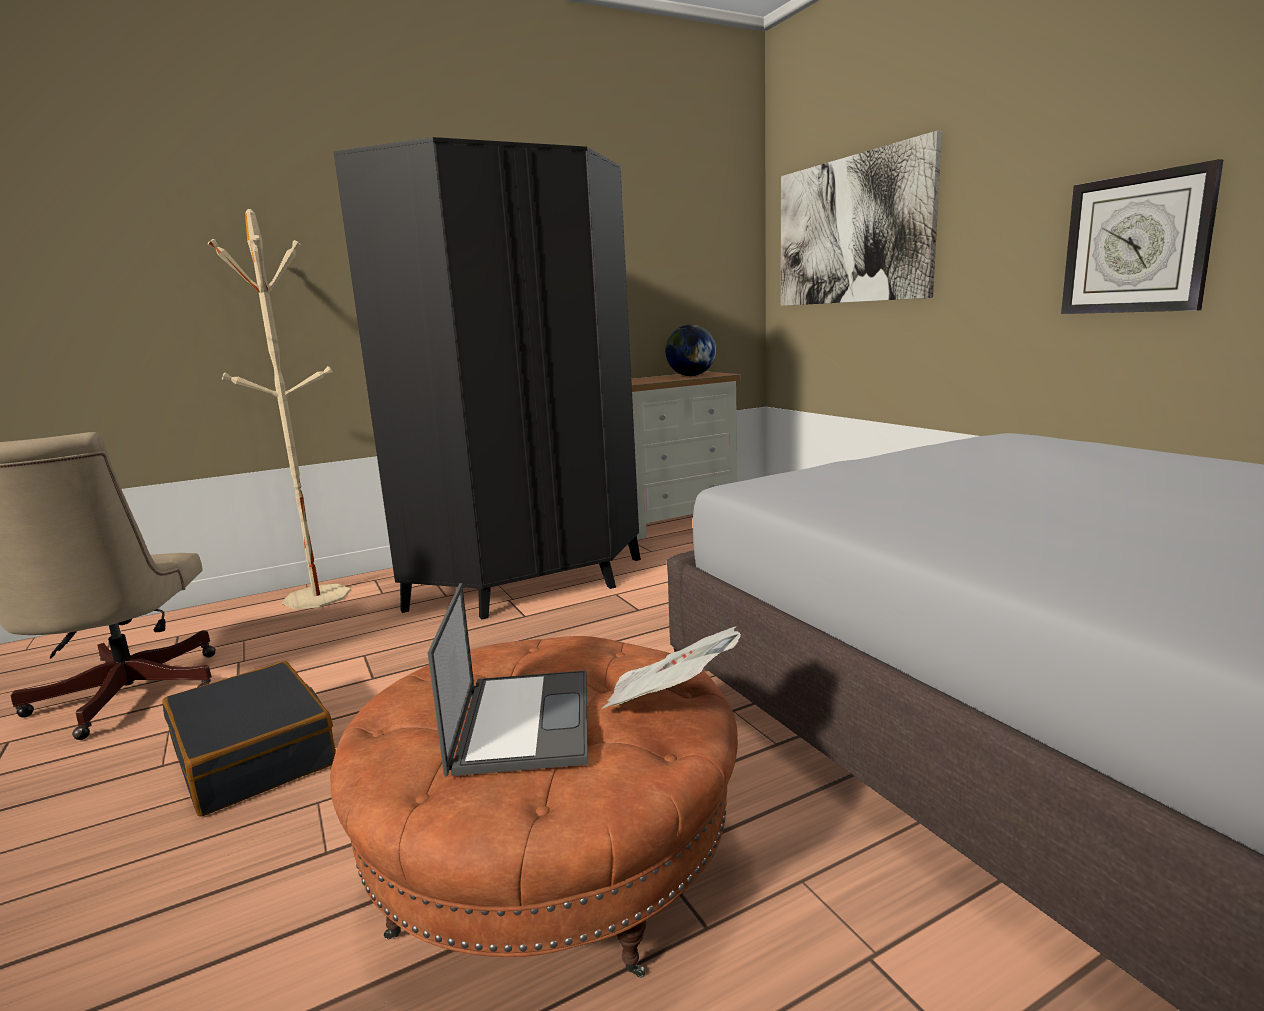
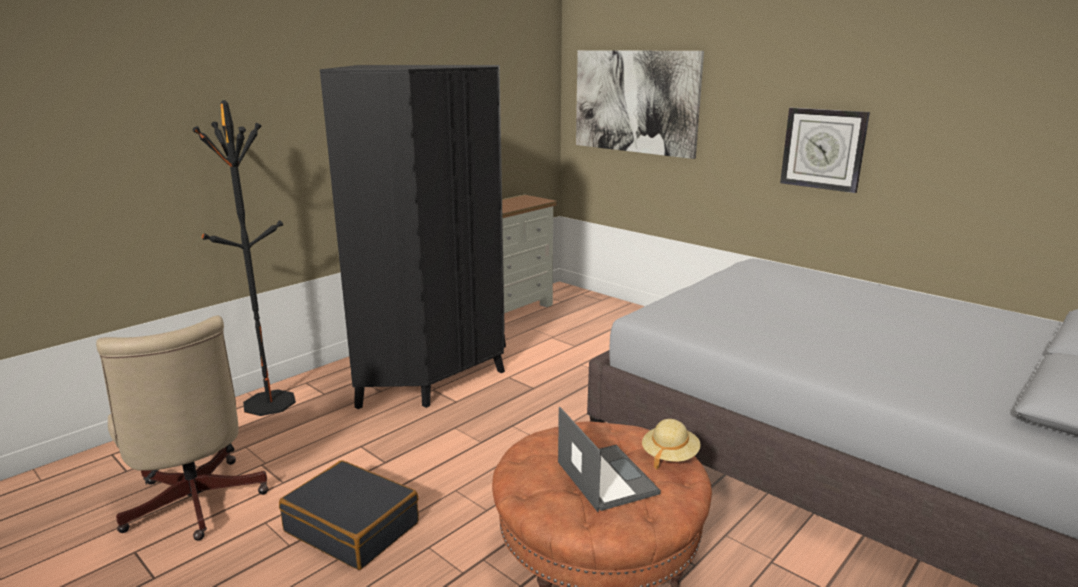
camera: 20 degrees left, 5 degrees up
beige clothes rack [208,209,350,609] -> black clothes rack [193,100,296,416]
newspaper [602,627,741,709] -> beige hat [642,419,701,469]
globe [665,325,716,376] -> none

